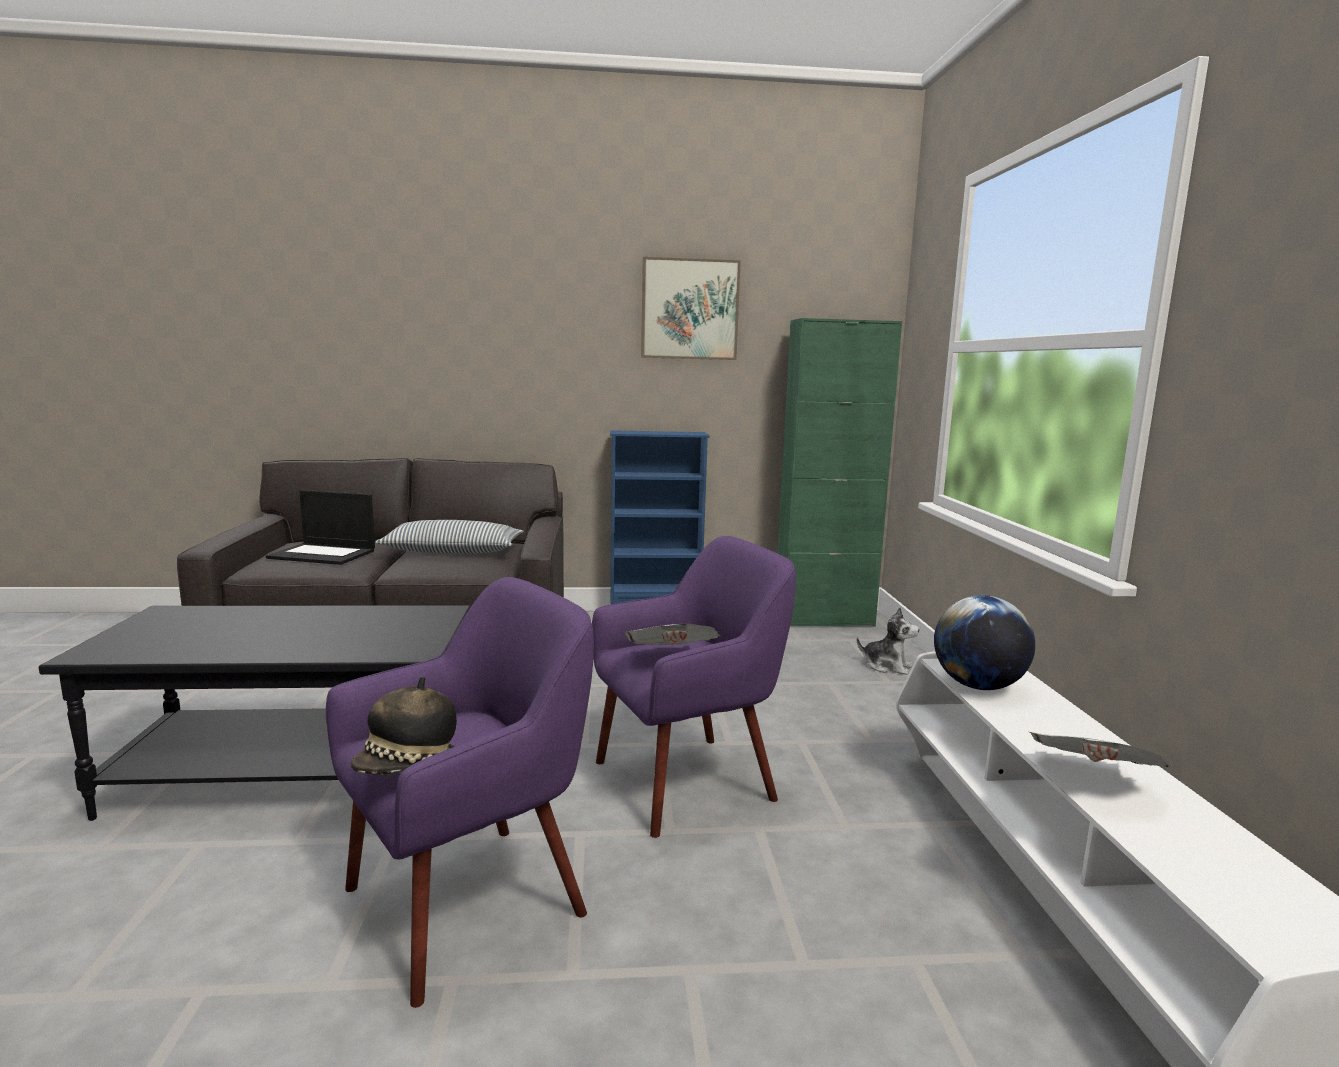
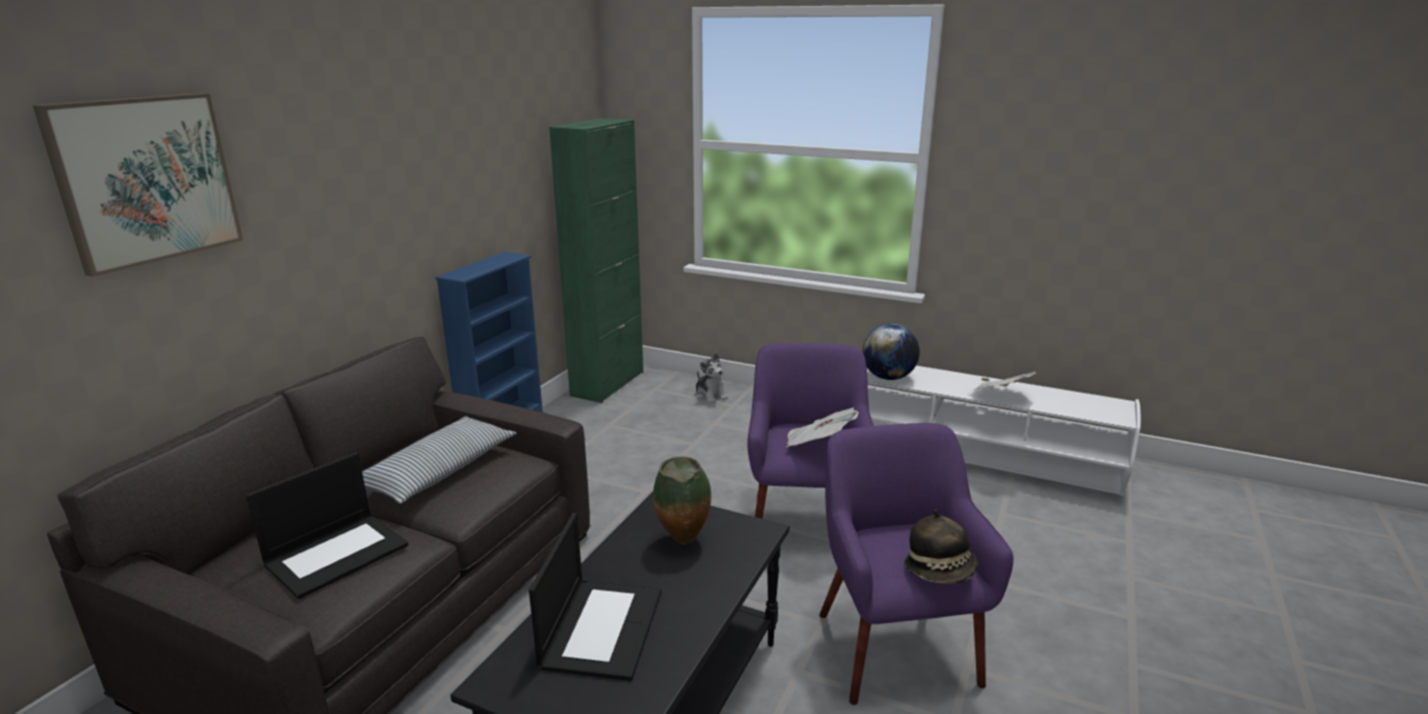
camera: 60 degrees left, 10 degrees up
picture [641,257,741,360] -> picture moved to [33,93,243,277]
plush toy [857,607,919,675] -> plush toy turned 90 degrees clockwise [695,353,729,404]
none -> laptop [529,513,661,681]
none -> vase [653,456,711,544]

